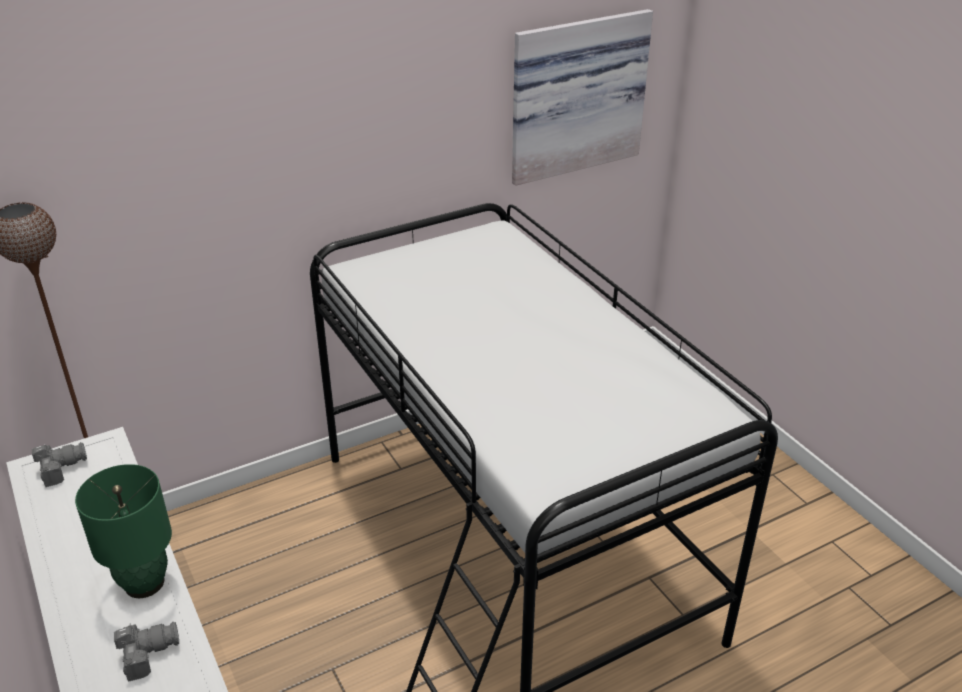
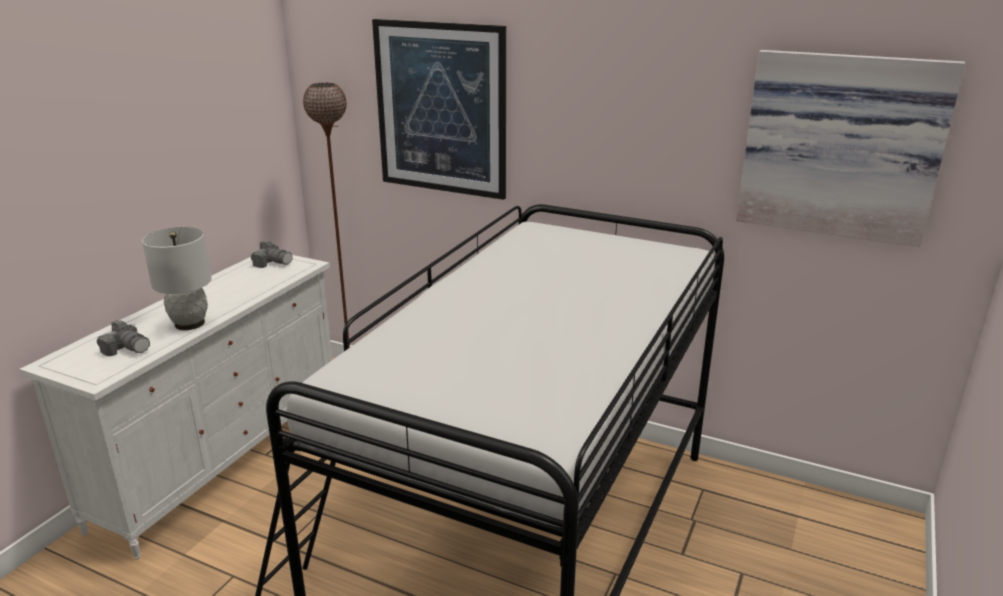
camera: 55 degrees right, 10 degrees down
green table lamp [75,464,172,598] -> white table lamp [142,227,212,330]
none -> picture [372,19,506,200]

